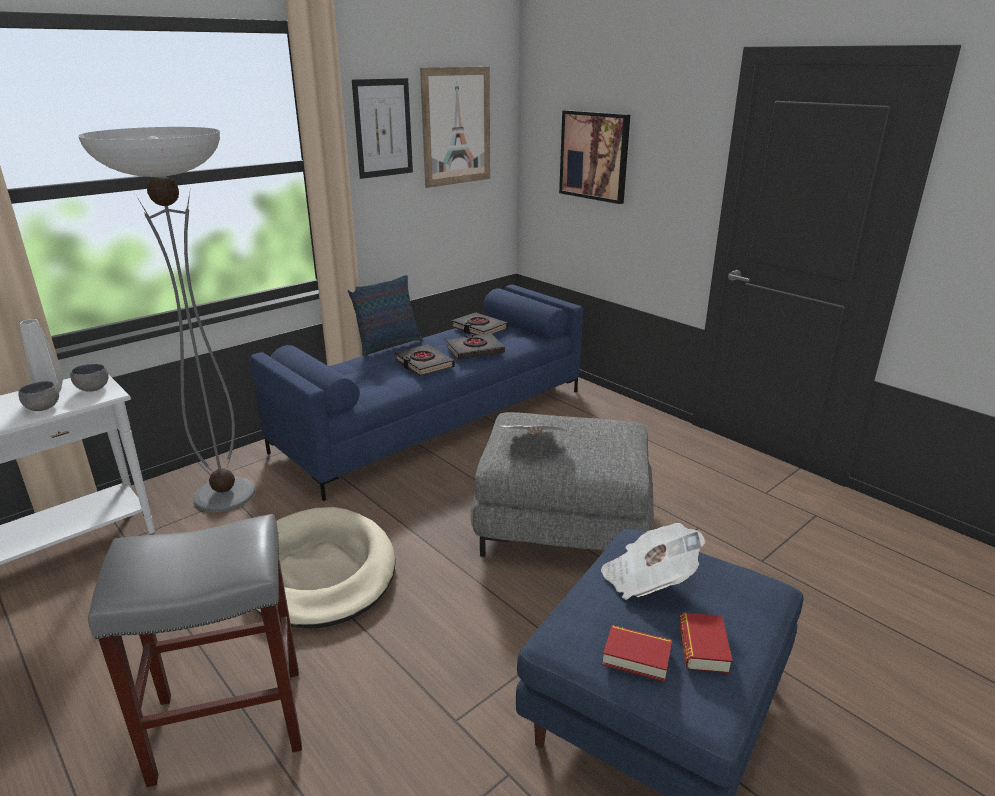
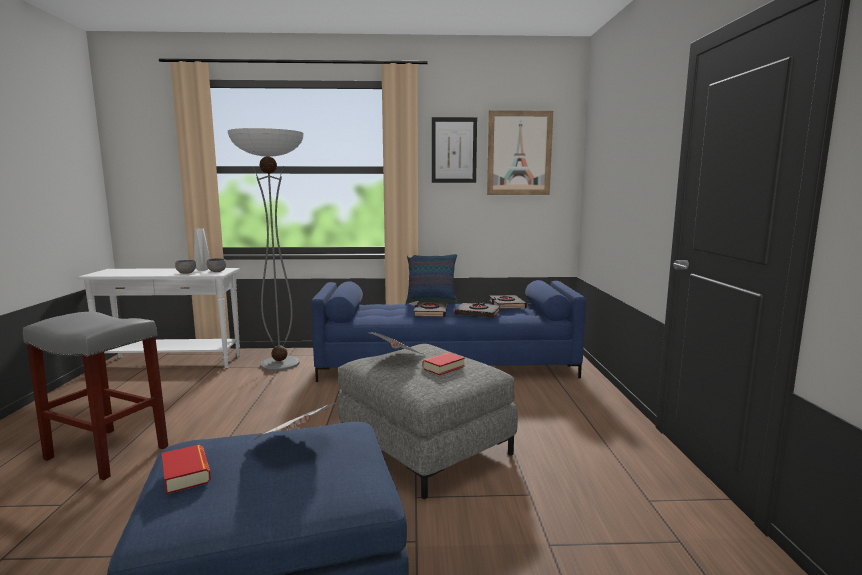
camera: 40 degrees right, 15 degrees down
beige dog bed [256,507,395,628] -> none
picture [559,110,630,204] -> none
book [679,613,733,673] -> book moved to [423,352,465,375]

